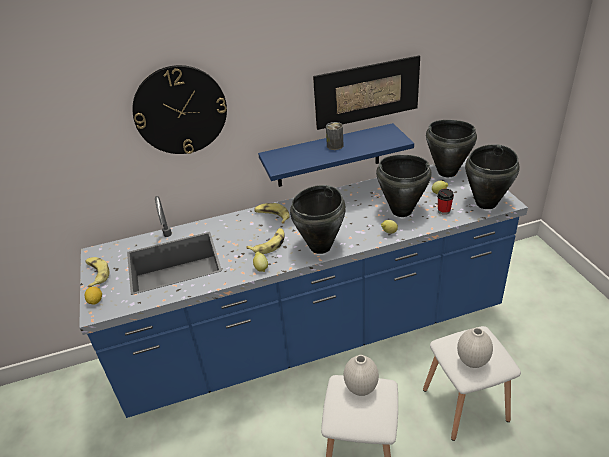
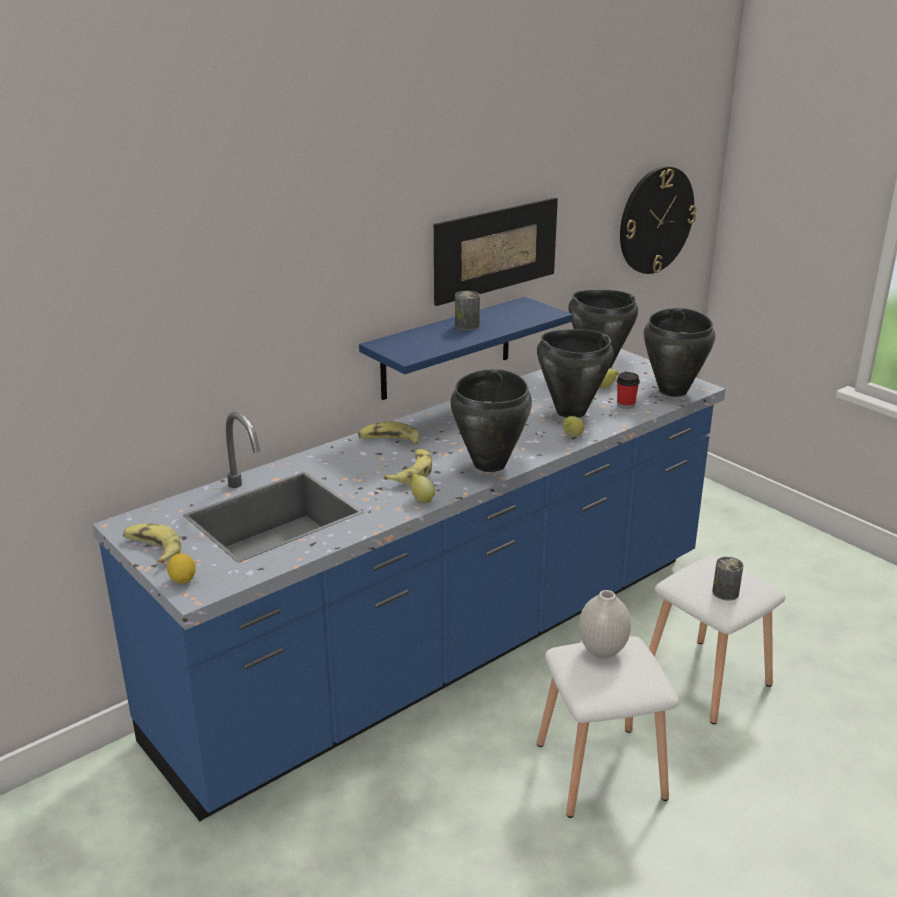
camera: 25 degrees left, 10 degrees down
wall clock [132,65,227,154] -> wall clock moved to [620,166,696,274]
white vase [457,328,493,368] -> can [712,557,744,601]

